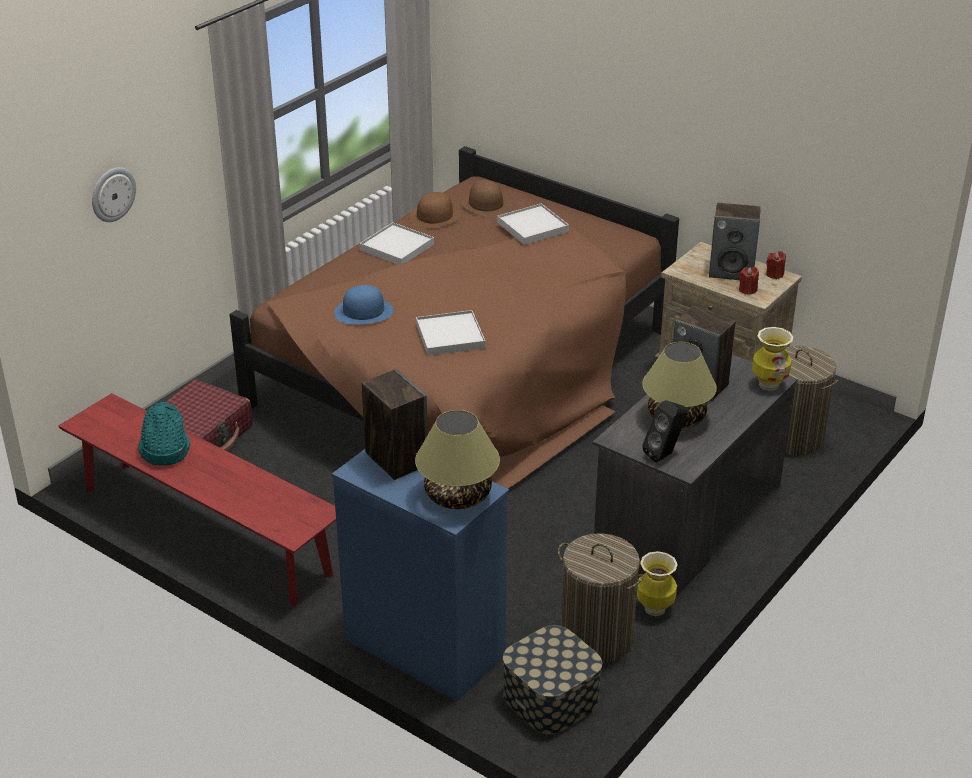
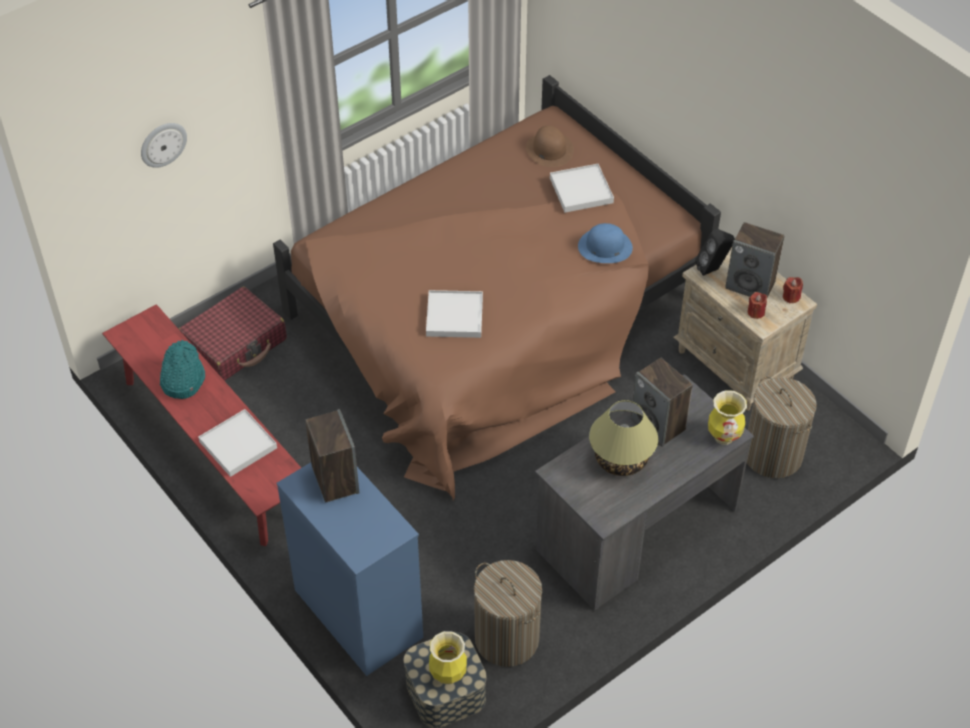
camera: 15 degrees right, 15 degrees up
blue hat [334,285,393,324] -> blue hat moved to [578,223,633,263]
white tray [360,222,434,265] -> white tray moved to [198,409,277,477]
brown hat [409,192,461,228] -> none
table lamp [415,410,500,509] -> none
vase [637,551,678,616] -> vase moved to [429,631,467,684]
black speaker [642,400,688,463] -> black speaker moved to [695,229,735,276]

